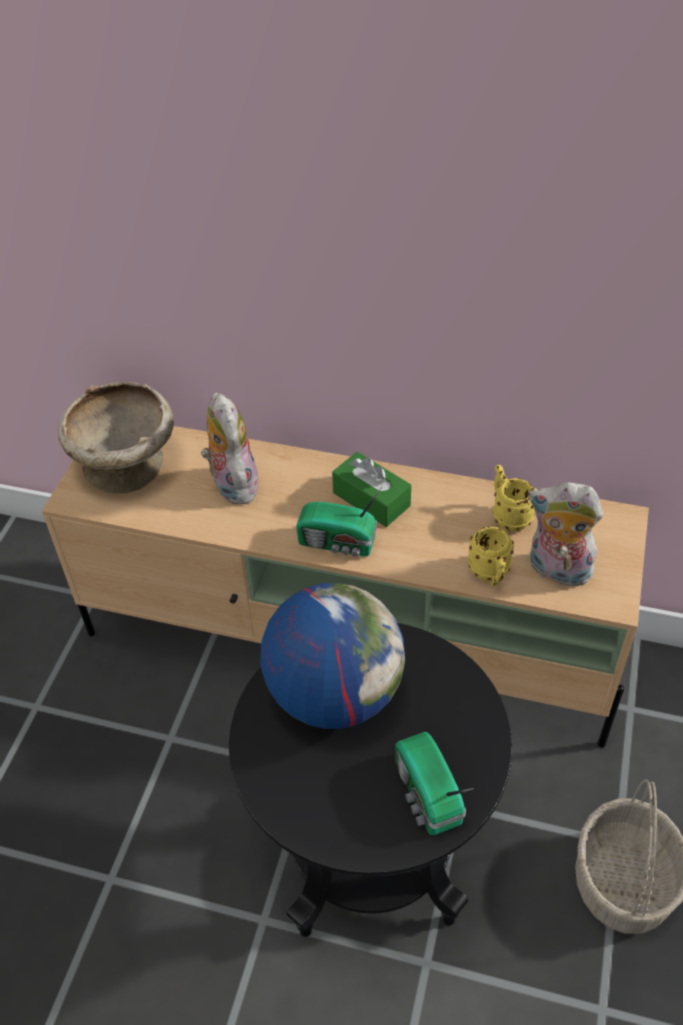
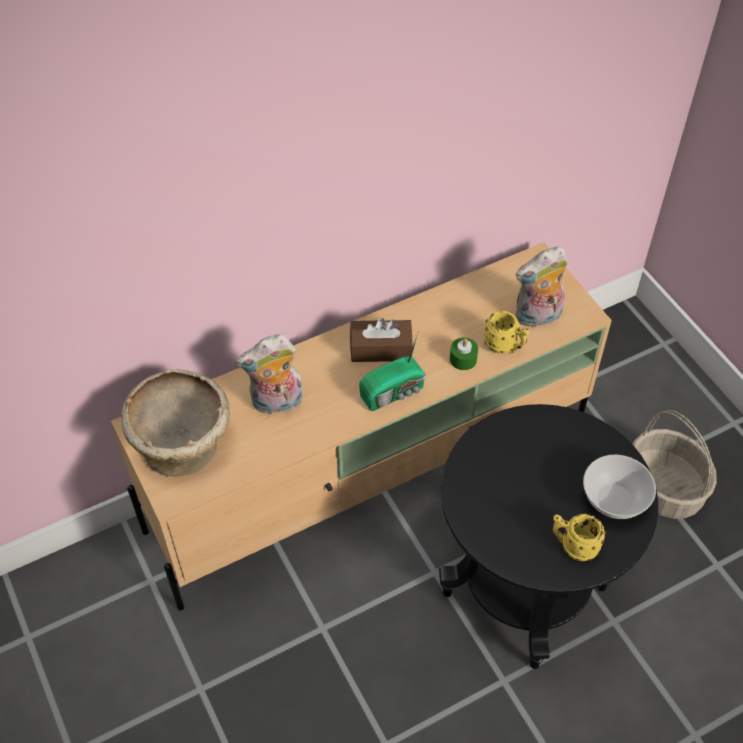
camera: 45 degrees left, 5 degrees up
plush toy [201,393,259,504] -> plush toy turned 45 degrees counterclockwise [236,334,303,415]
globe [260,583,405,729] -> none
green tissue box [332,452,411,527] -> brown tissue box [350,318,413,362]
radio [395,732,474,835] -> bowl [583,455,656,519]
yellow mug [493,465,535,532] -> yellow mug moved to [552,514,606,561]
none -> green candle [450,337,478,370]

